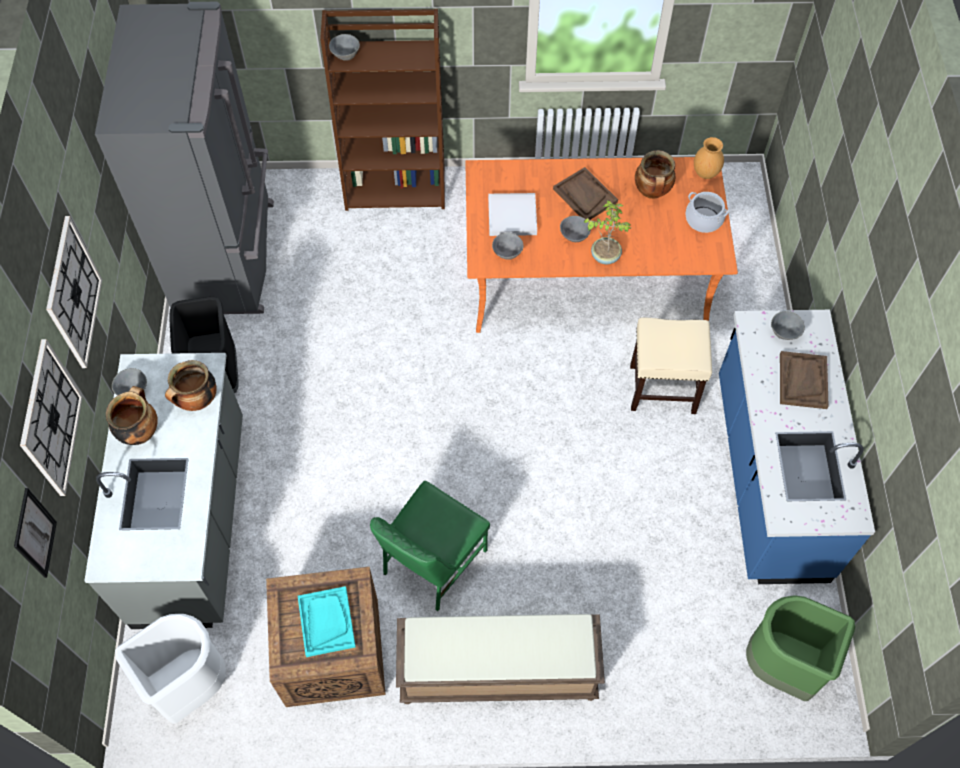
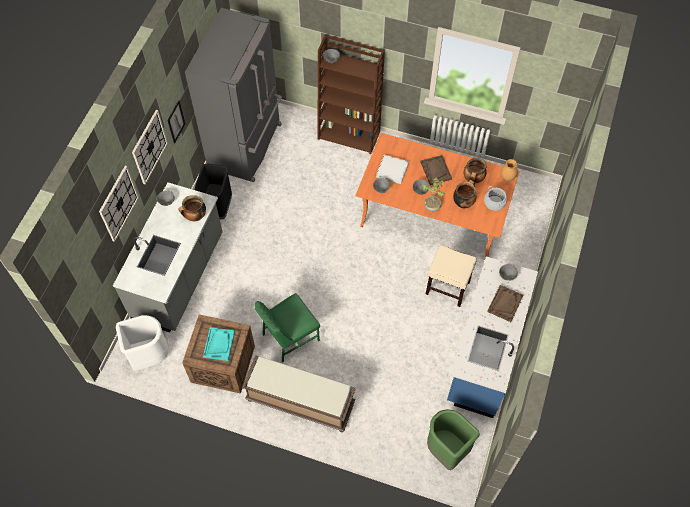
camera: 20 degrees right, 0 degrees up
picture [14,488,57,578] -> picture moved to [168,100,185,143]
cooking pot [106,386,158,445] -> cooking pot moved to [453,180,477,208]

